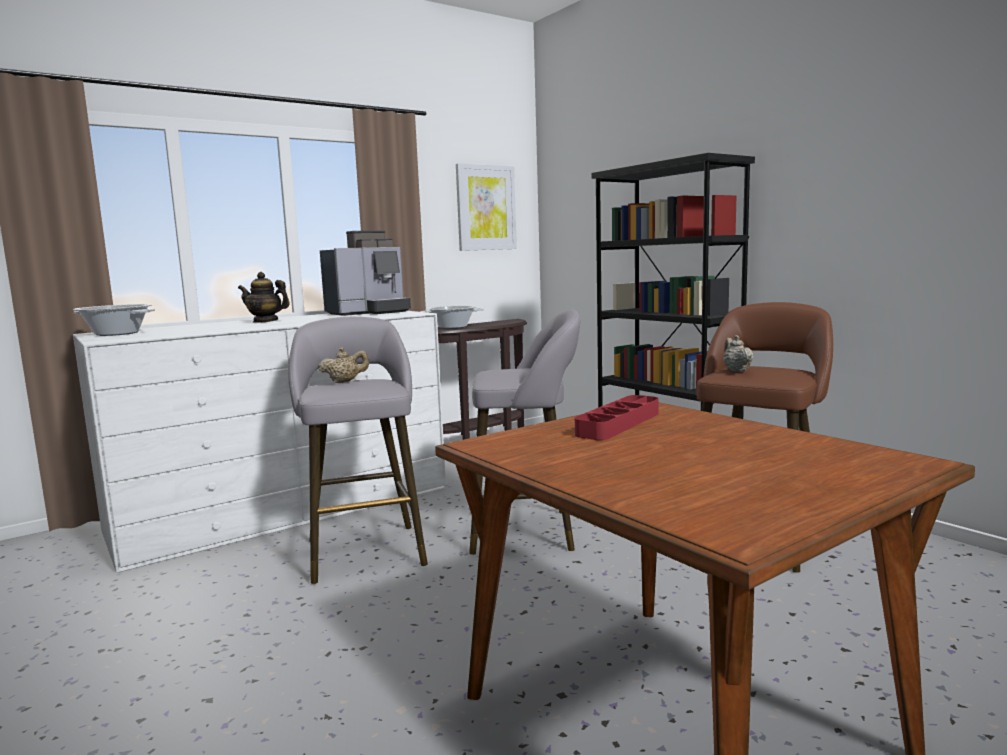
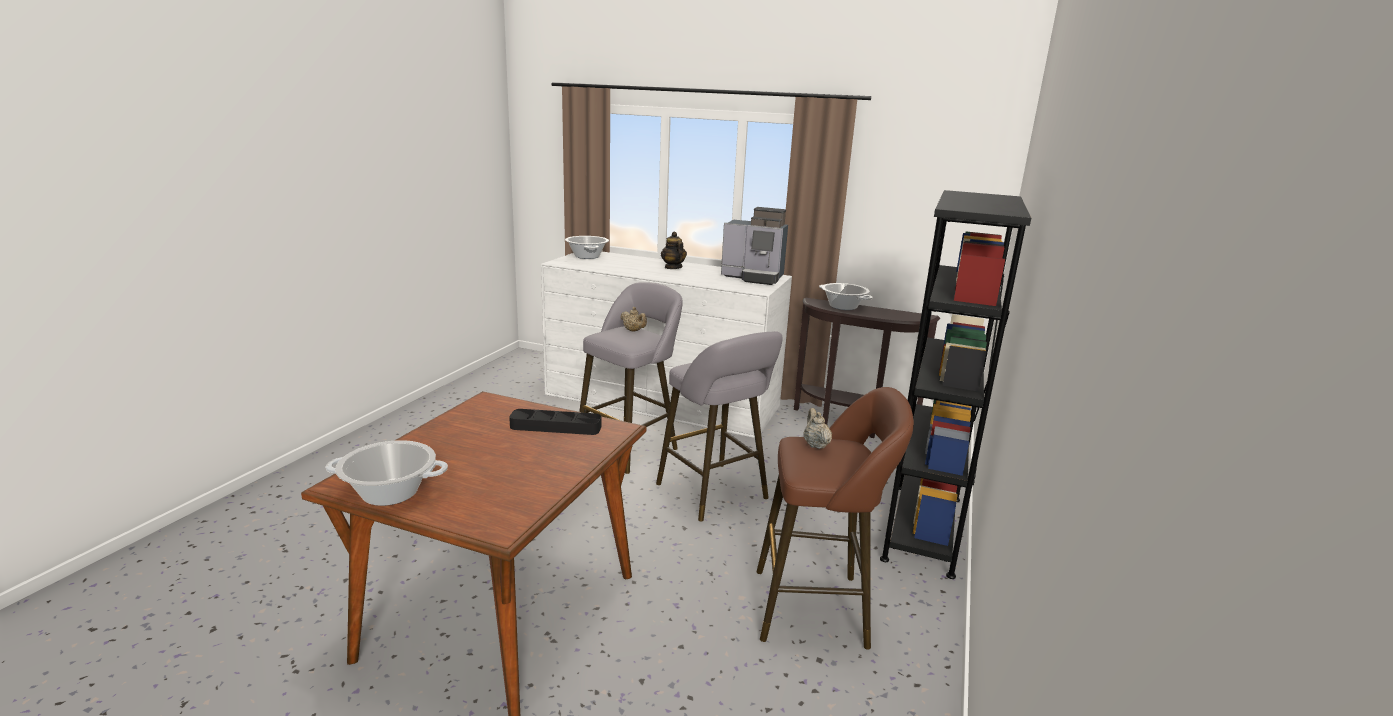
camera: 55 degrees right, 10 degrees up
picture [456,163,517,251] -> none
red tray [575,395,659,440] -> black tray [509,409,601,435]
beige teapot [723,335,753,372] -> beige teapot turned 60 degrees counterclockwise [803,408,832,449]
none -> cooking pot [325,440,448,506]

